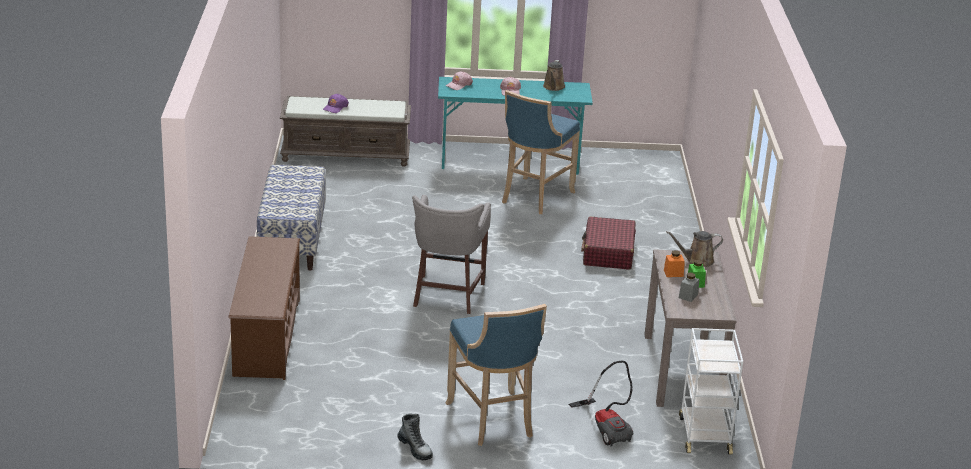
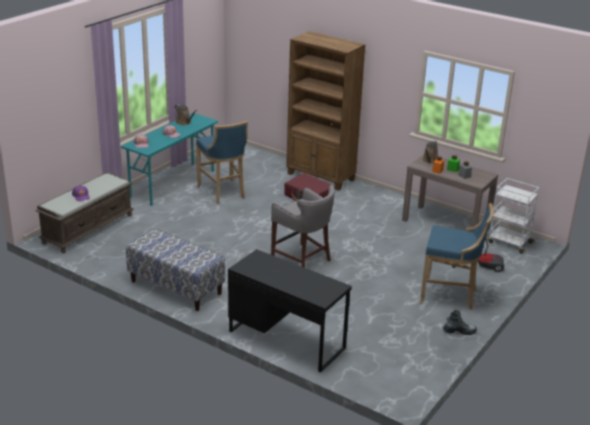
camera: 55 degrees left, 0 degrees up
brown shoe rack [228,236,300,380] -> black desk [228,249,352,373]
none -> brown bookcase [286,31,366,191]

